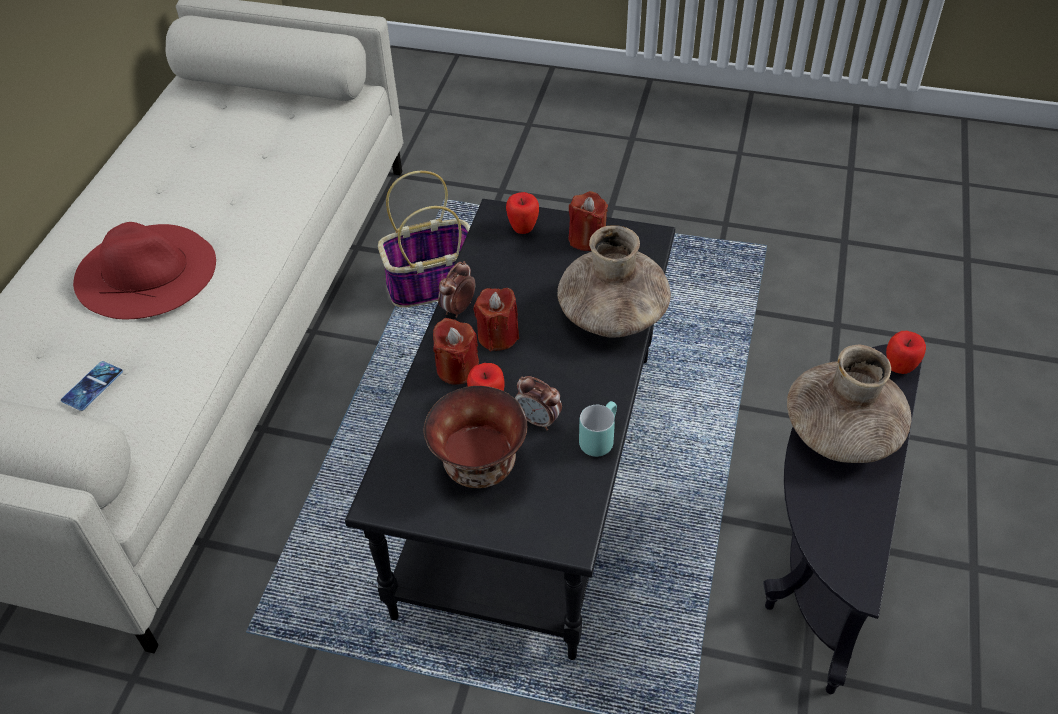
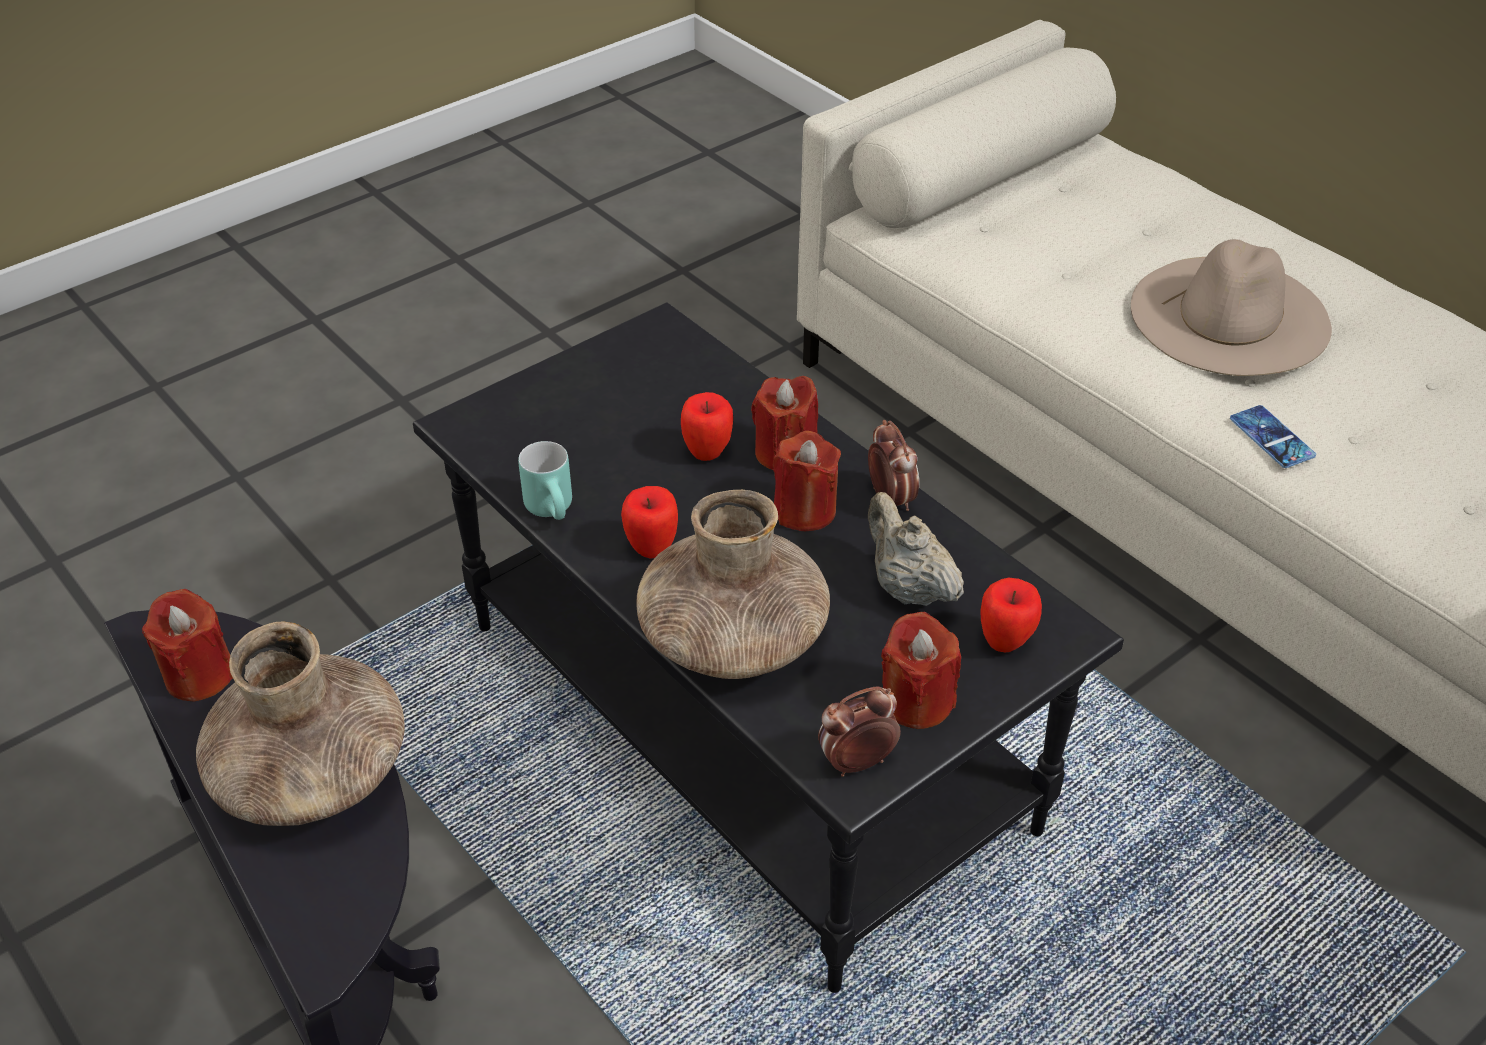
camera: 125 degrees right, 5 degrees down
phone [61,361,123,411] -> phone moved to [1230,405,1316,468]
red hat [73,222,216,319] -> beige hat [1131,239,1332,376]
basket [378,171,471,308] -> none
bowl [423,386,527,488] -> none
alarm clock [515,376,562,431] -> alarm clock moved to [818,686,901,777]
apple [886,331,926,374] -> apple moved to [621,486,678,559]
none -> red candle [142,589,233,701]
none -> beige teapot [868,492,964,606]

